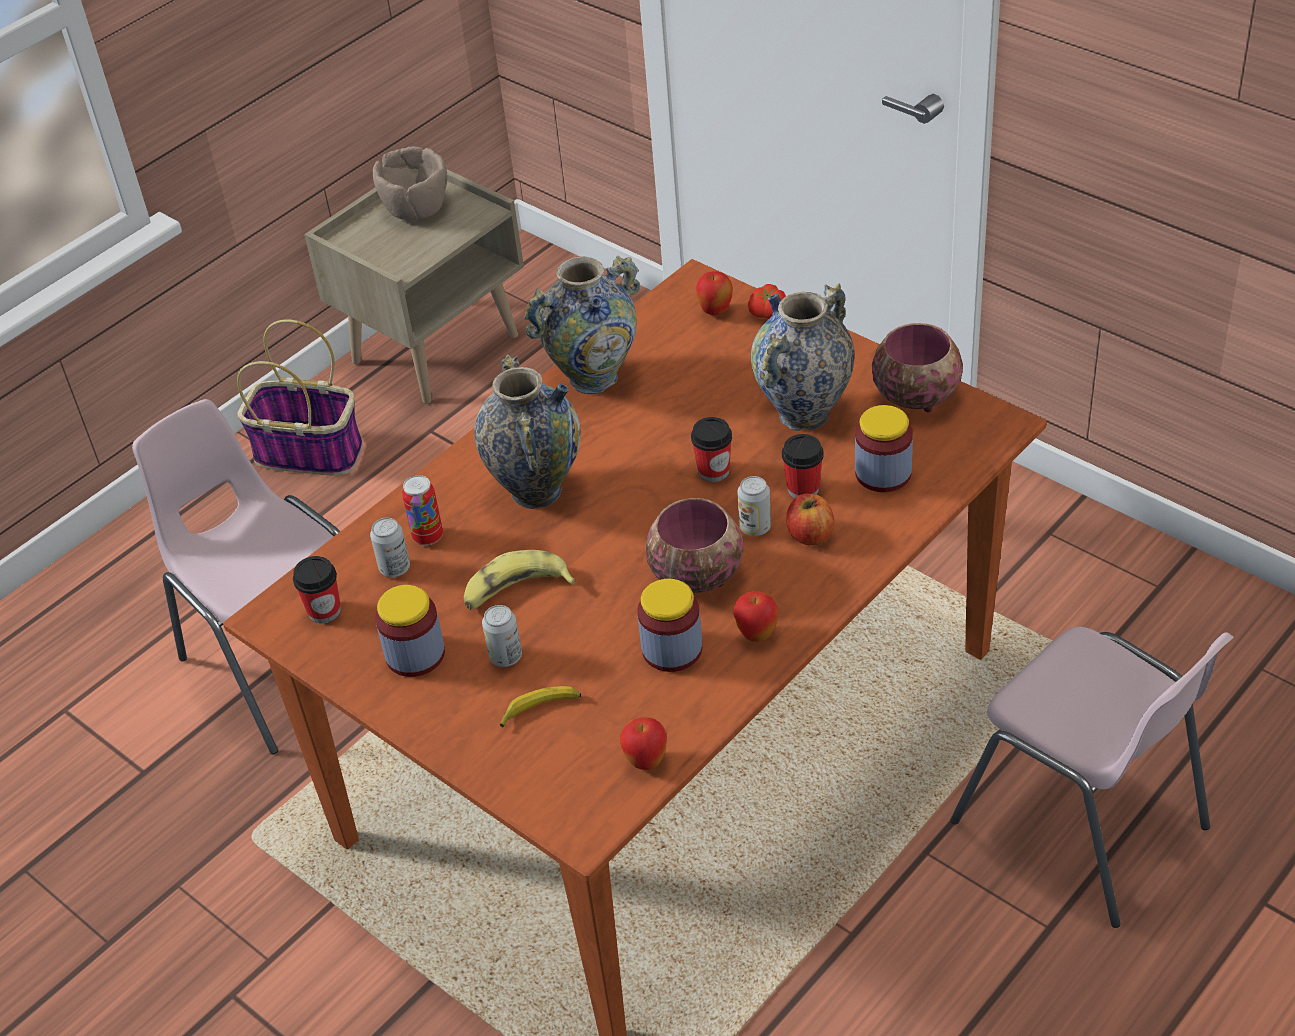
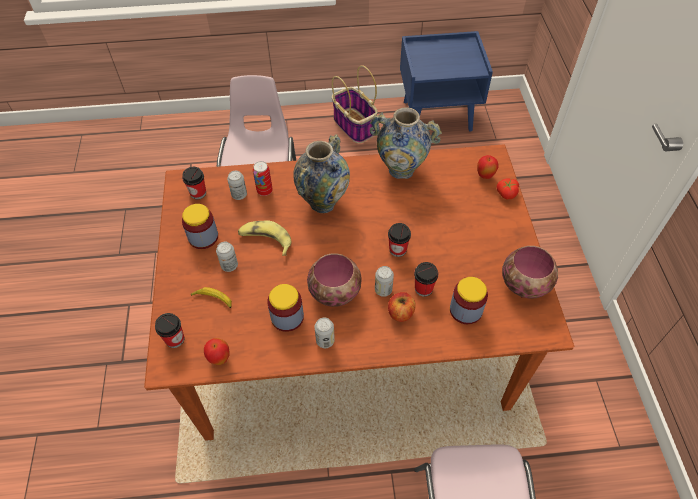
camera: 40 degrees right, 10 degrees up
beige nightstand [304,169,524,404] -> blue nightstand [400,31,493,132]
brown bowl [373,146,447,220] -> none
apple [733,591,779,642] -> can [315,318,335,348]
vase [751,284,855,431] -> none
none -> cup [155,313,184,348]

